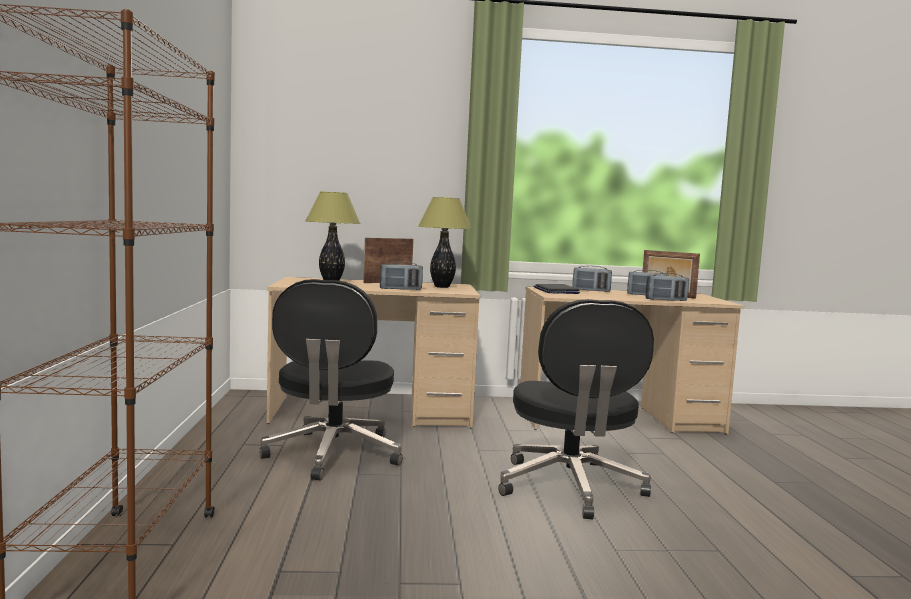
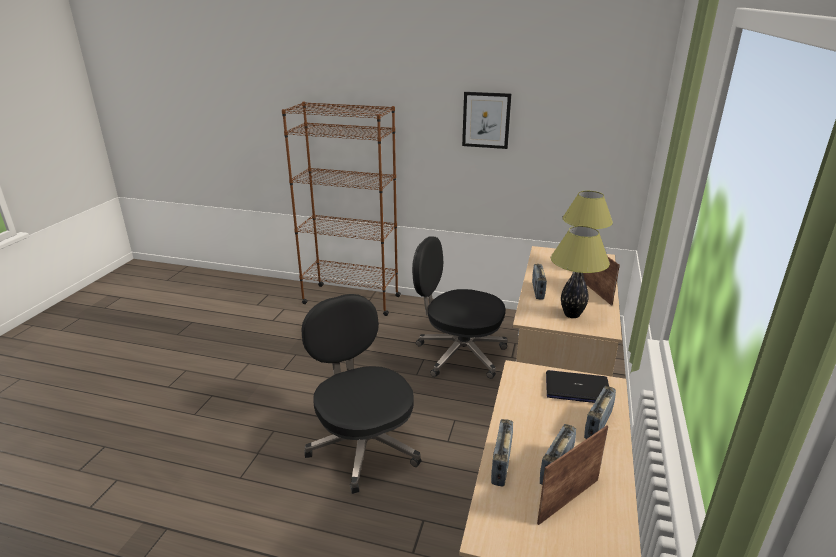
camera: 110 degrees right, 20 degrees up
black office chair [498,299,654,519] -> black office chair turned 45 degrees clockwise [301,294,422,494]
none -> picture [462,92,511,149]

